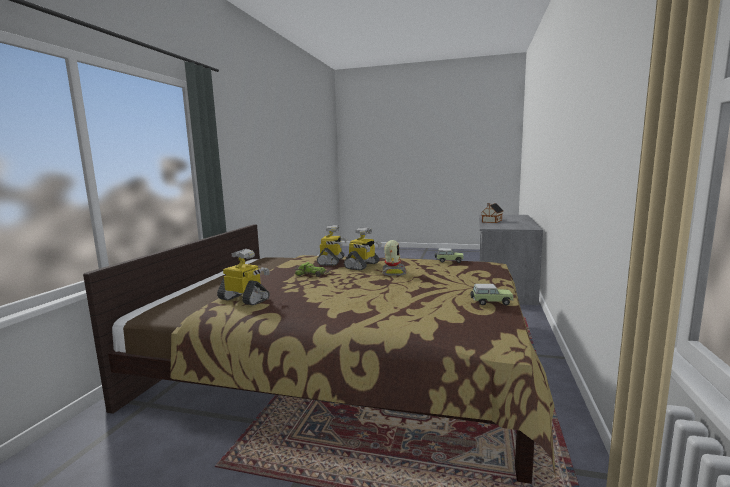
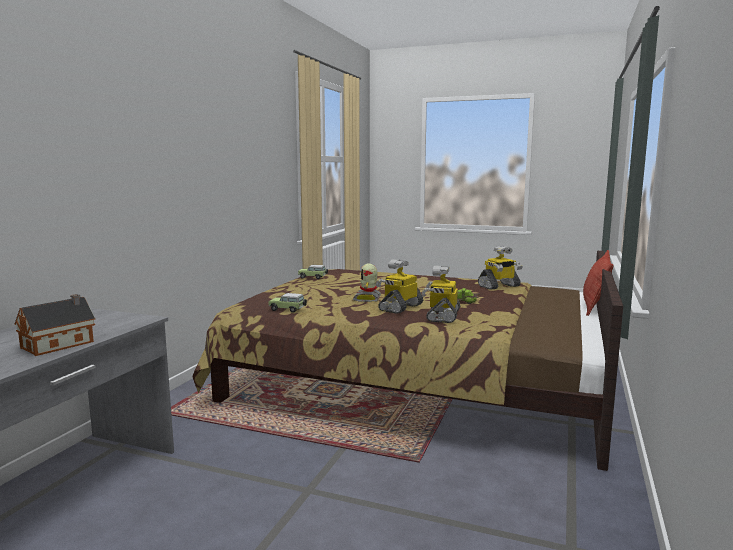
camera: 175 degrees left, 0 degrees up
toy robot [217,249,270,305] -> toy robot turned 60 degrees counterclockwise [478,246,523,290]
none -> pillow [583,250,614,316]

